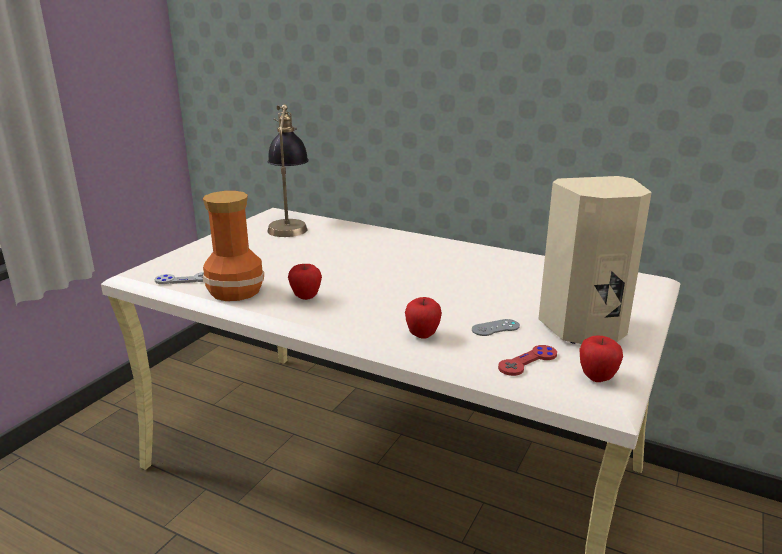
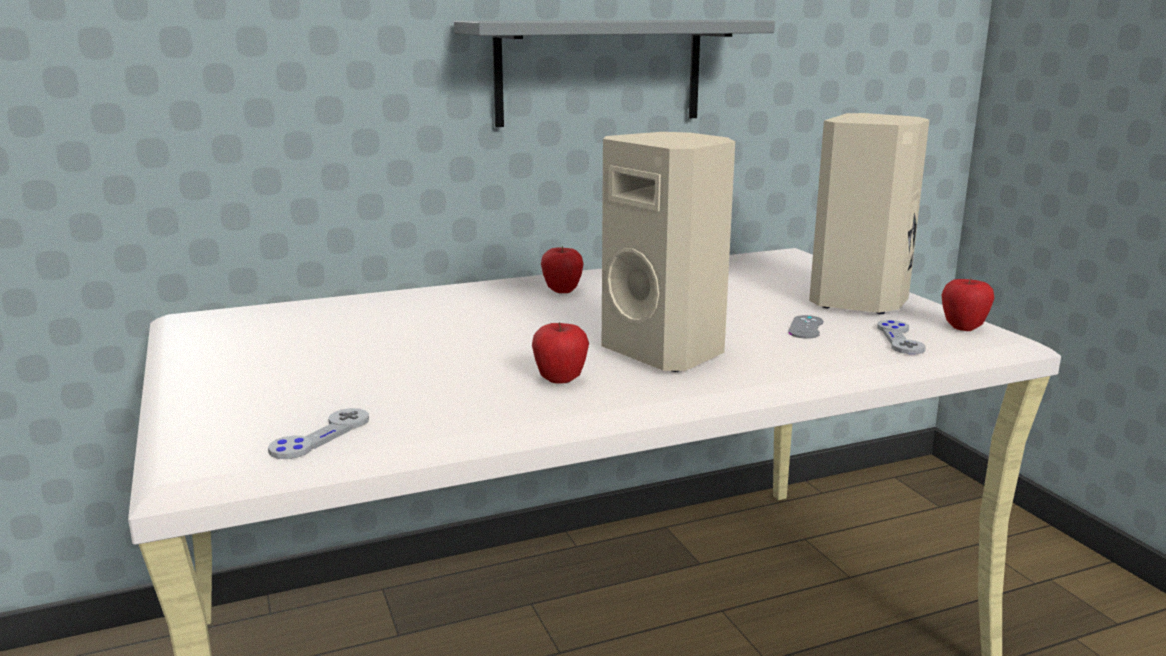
camera: 50 degrees left, 5 degrees down
vase [203,191,264,301] -> none
table lamp [267,104,309,237] -> none
apple [405,297,442,339] -> apple moved to [541,246,584,293]
red game controller [498,345,557,376] -> grey game controller [877,320,926,354]
none -> grey shelf [454,20,775,127]
none -> beige speaker [602,132,735,372]

